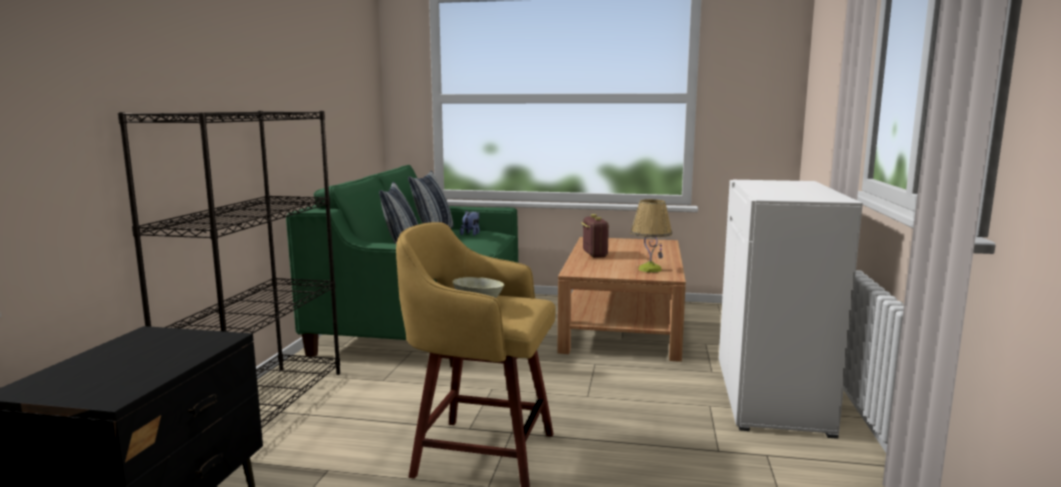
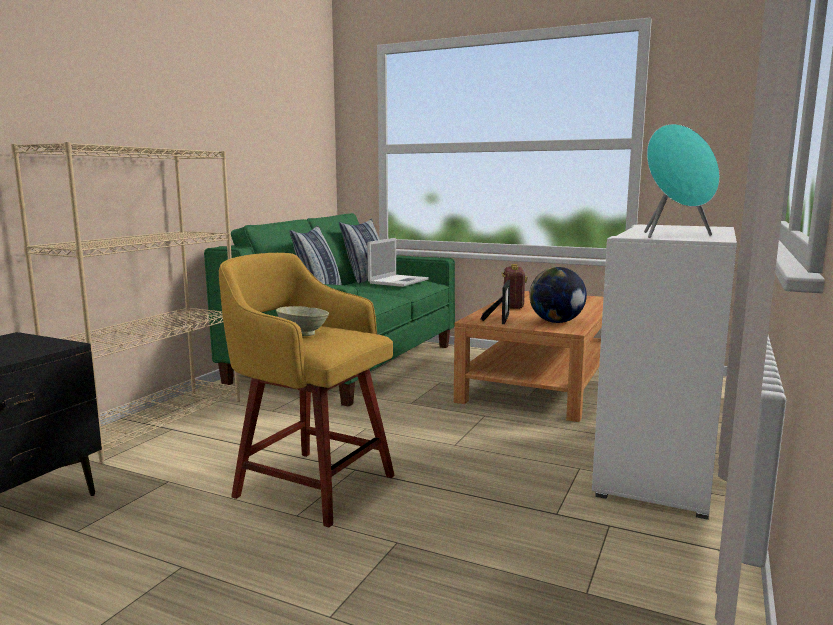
camera: 15 degrees right, 0 degrees up
black bookcase [118,111,340,429] -> beige bookcase [11,142,240,464]
plush toy [460,211,480,236] -> laptop [367,238,429,287]
table lamp [630,199,672,272] -> globe [529,267,587,323]
none -> picture frame [481,280,510,324]
none -> turquoise speaker [644,124,720,238]

